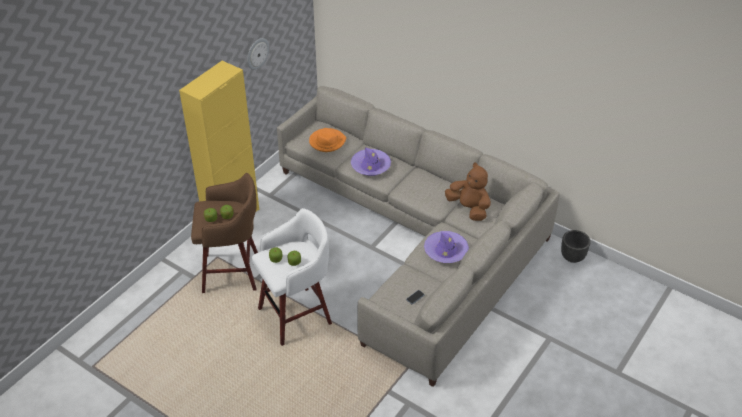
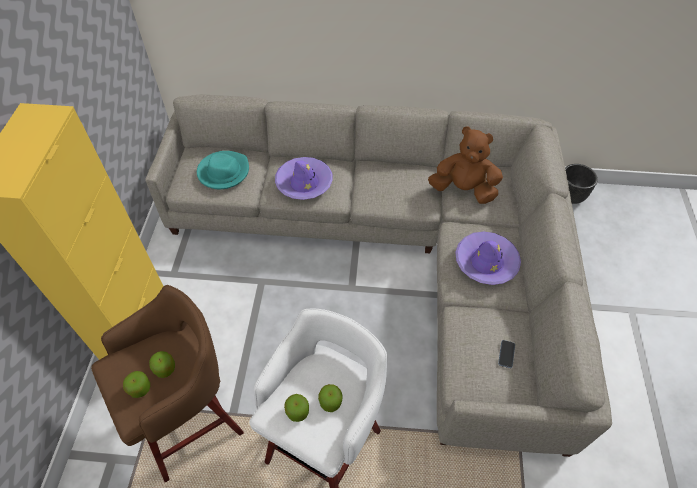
camera: 30 degrees left, 10 degrees up
wall clock [247,38,269,70] -> none
orange hat [309,128,346,152] -> turquoise hat [197,151,249,189]

